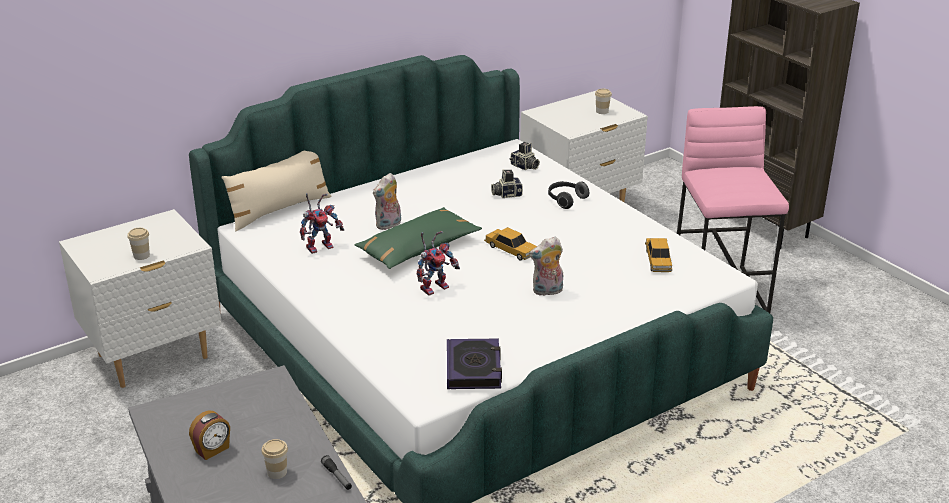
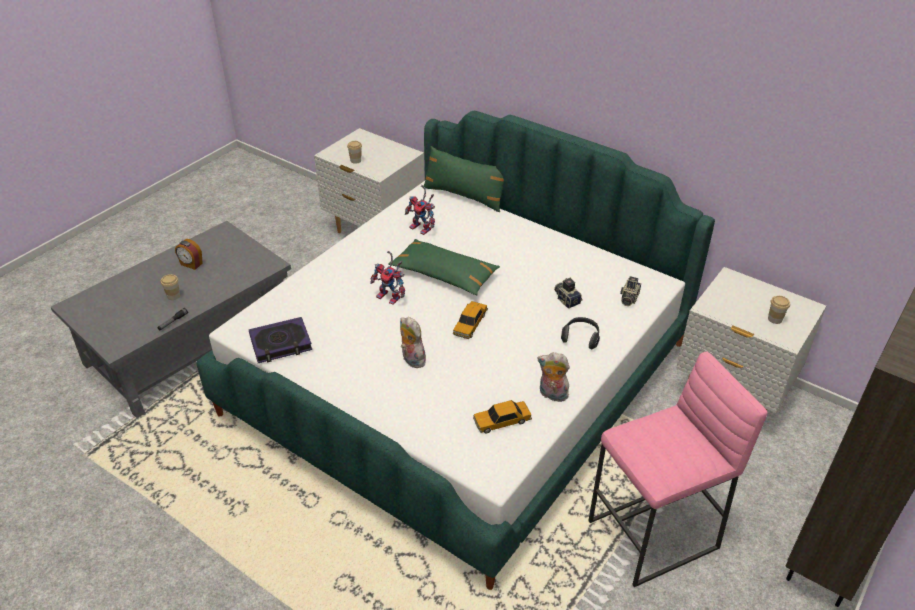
camera: 70 degrees right, 10 degrees up
beige pillow [222,151,332,231] -> green pillow [423,146,504,212]
plush toy [373,173,401,230] -> plush toy moved to [538,352,572,402]

